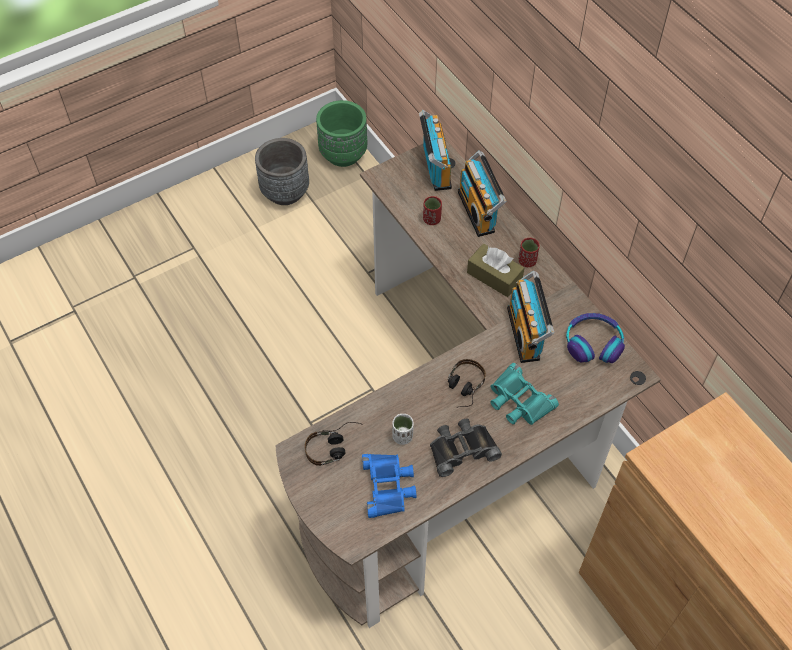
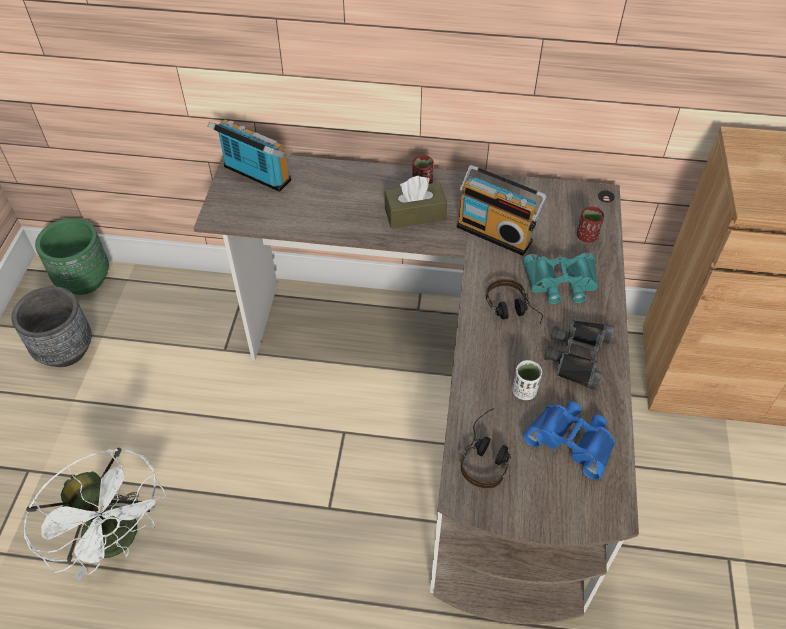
camera: 50 degrees left, 5 degrees down
red cup [423,196,442,225] -> red cup moved to [577,207,604,243]
radio [458,150,506,237] -> none
headphones [566,313,625,363] -> none
none -> white fan [24,448,166,580]

